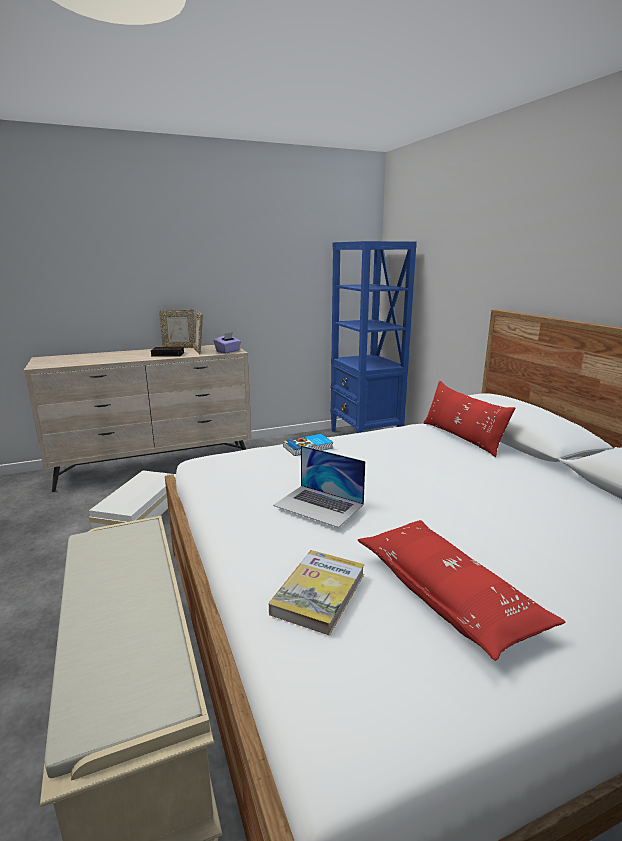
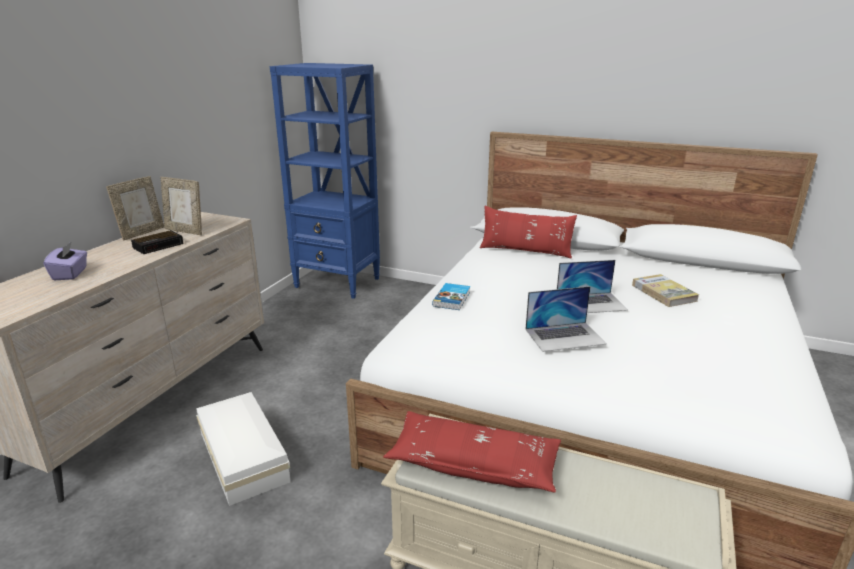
camera: 45 degrees left, 5 degrees up
purple tissue box [214,332,241,353] -> purple tissue box moved to [43,241,87,280]
book [269,550,365,636] -> book moved to [632,274,699,307]
red pillow [358,520,565,661] -> red pillow moved to [383,411,561,492]
none -> laptop [557,260,628,313]

